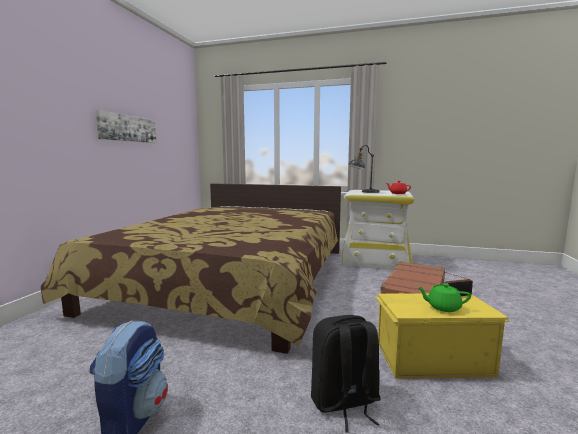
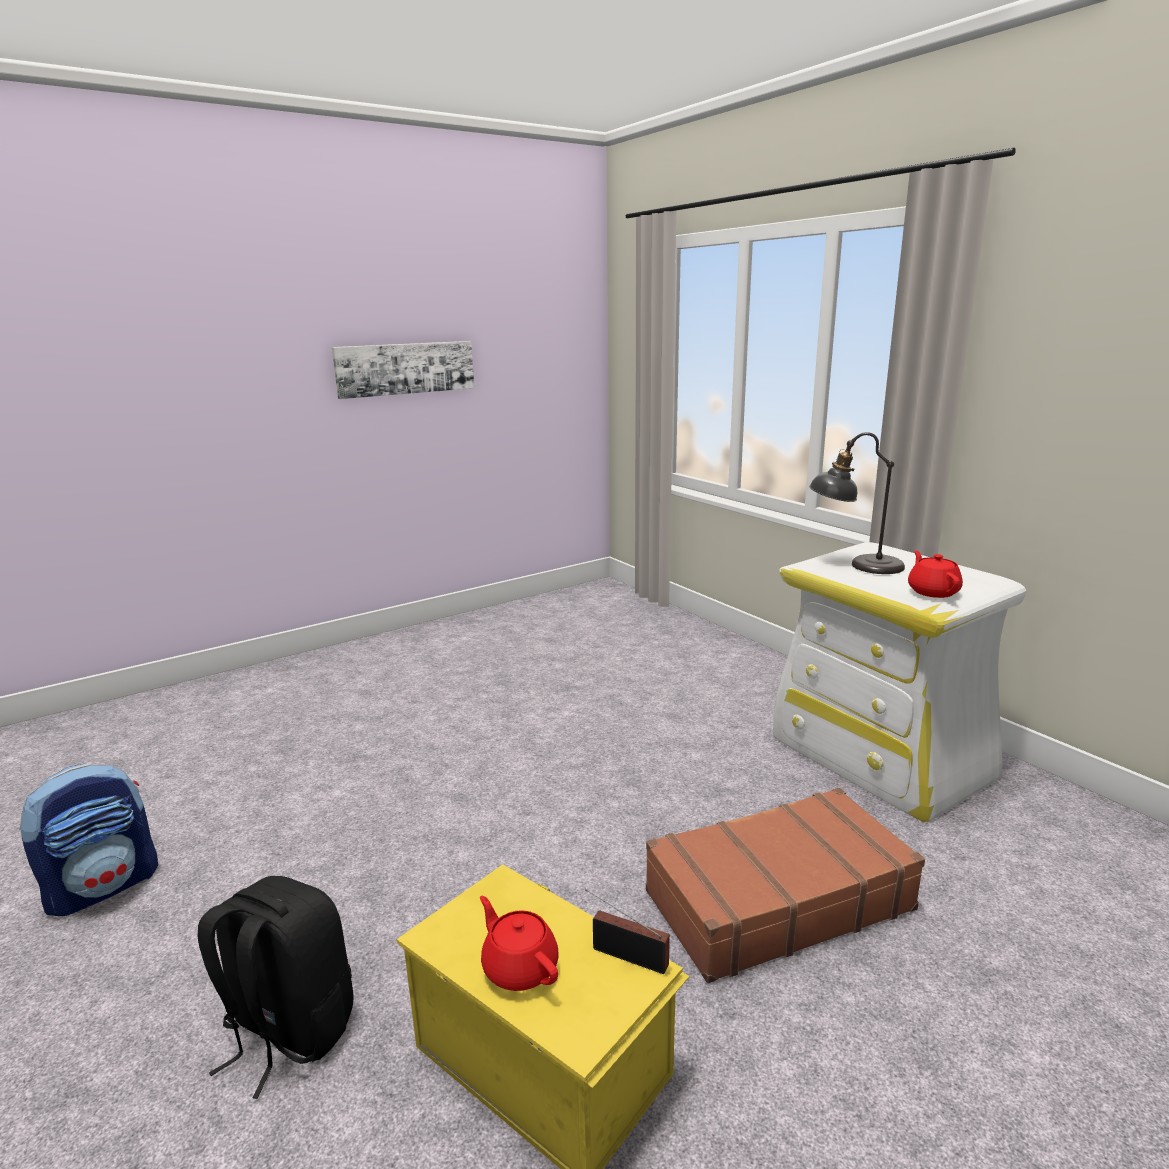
camera: 40 degrees right, 10 degrees up
bed [41,183,341,354] -> none
green teapot [417,283,471,312] -> red teapot [480,896,559,991]

